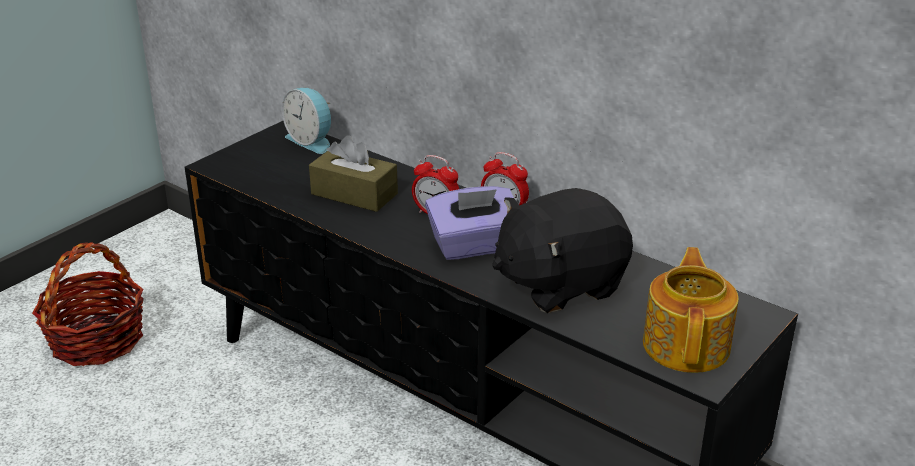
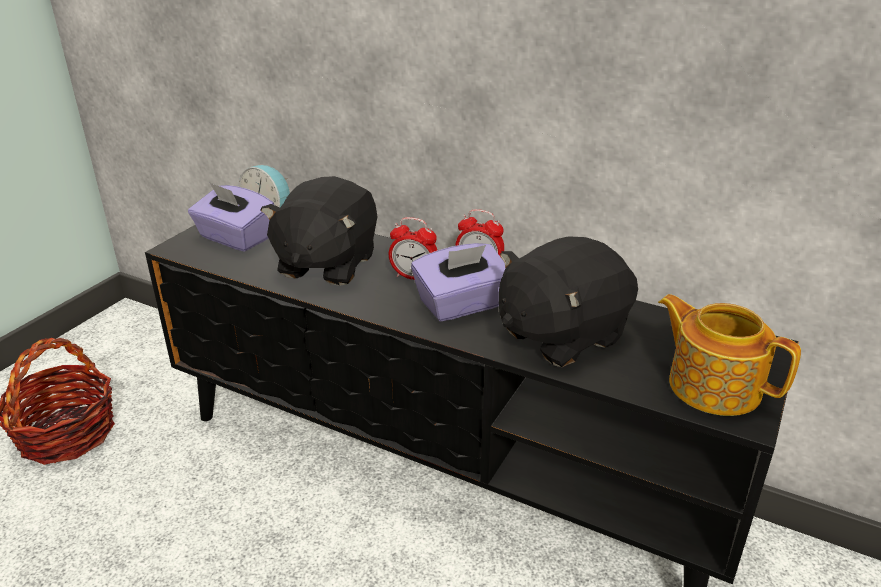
camera: 10 degrees left, 0 degrees up
brown tissue box [309,135,398,212] -> black plush toy [261,176,377,286]
teapot [643,247,739,373] -> teapot turned 45 degrees counterclockwise [658,294,801,416]
none -> purple tissue box [188,182,274,252]

